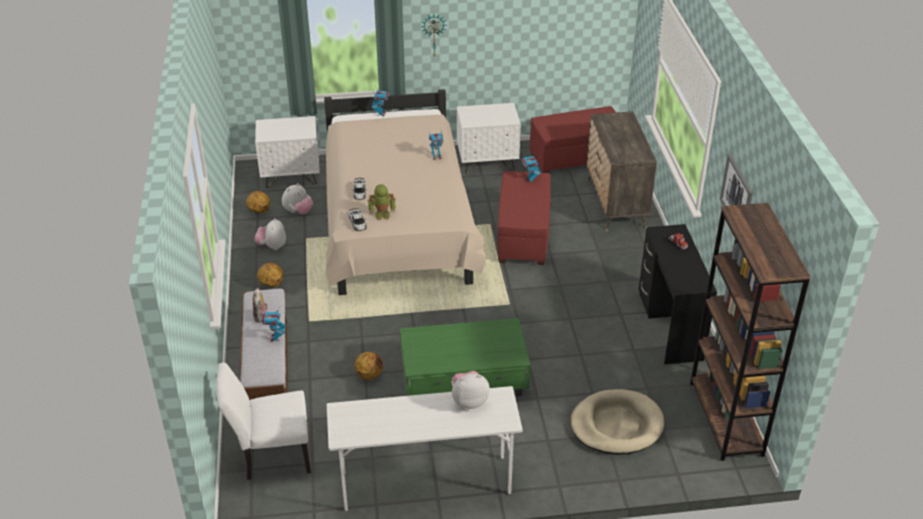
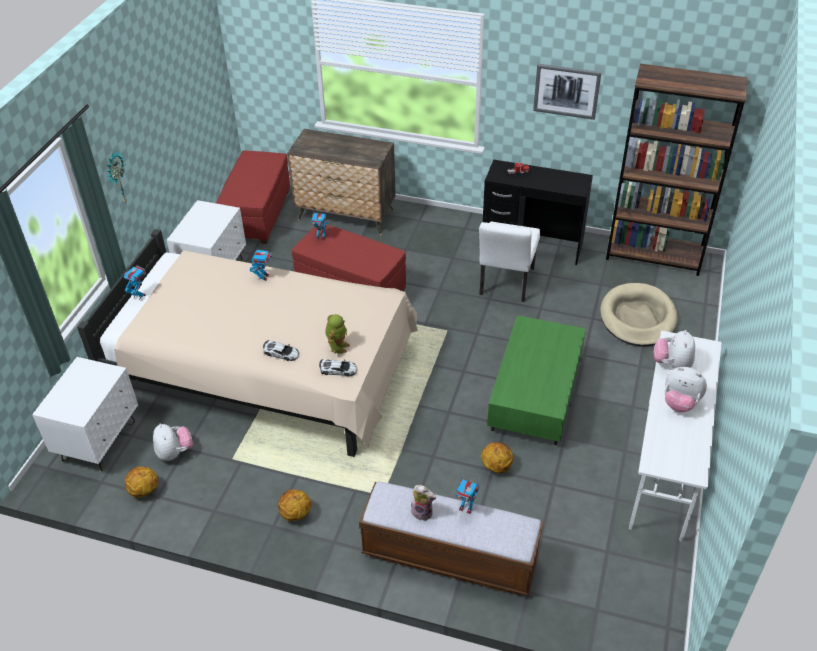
camera: 65 degrees left, 5 degrees up
white chair [216,363,311,480] -> white chair moved to [479,222,540,302]
plush toy [255,218,286,250] -> plush toy moved to [664,367,707,412]

